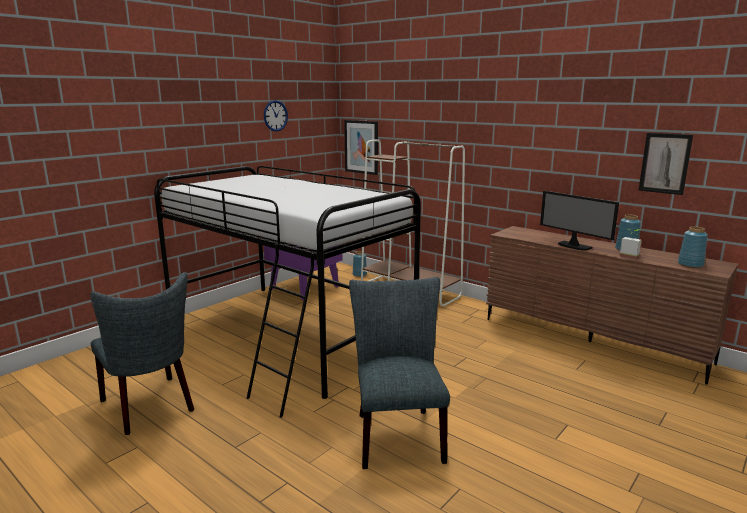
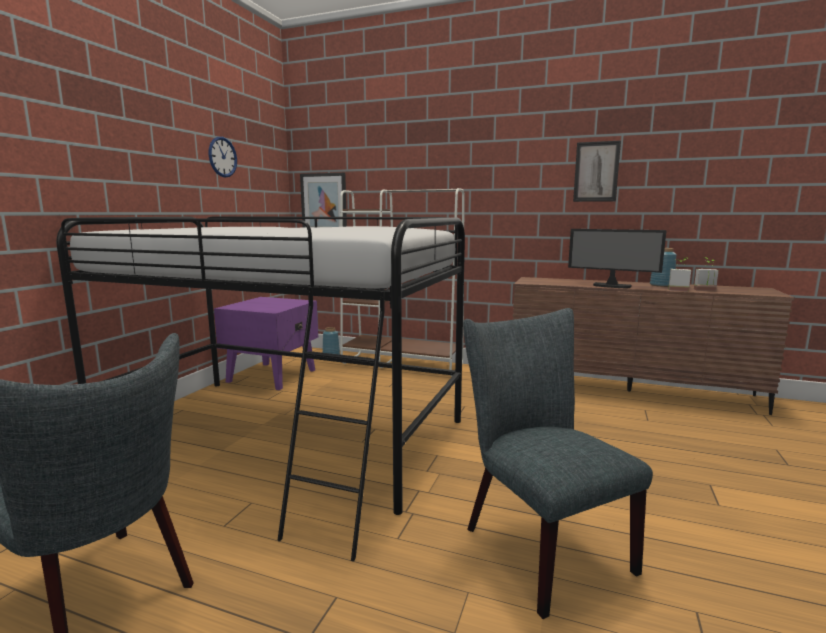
camera: 20 degrees left, 5 degrees down
picture [639,133,693,195] -> picture moved to [573,141,621,202]
blue vase [678,226,708,268] -> none
none -> potted plant [694,257,719,291]

